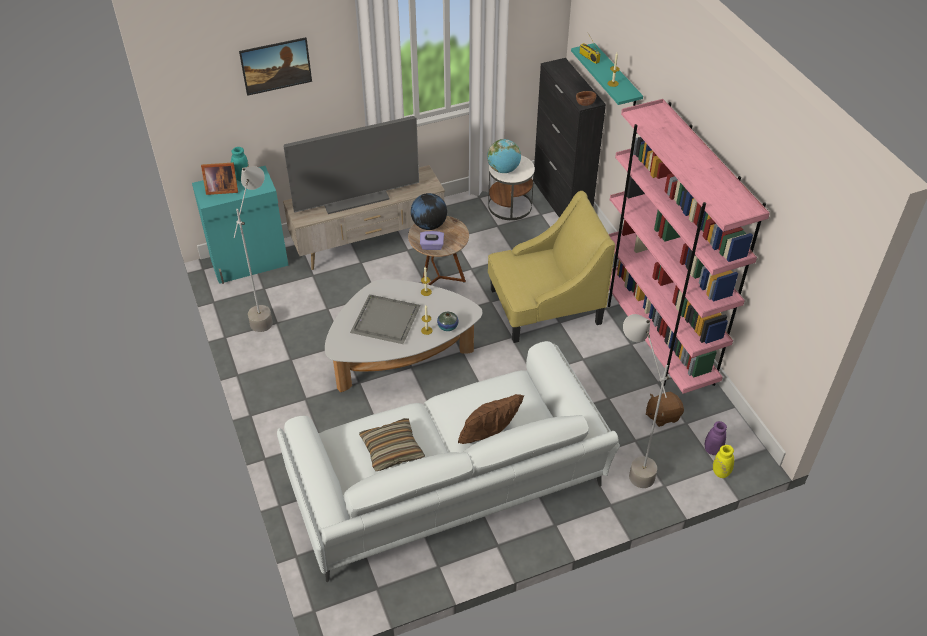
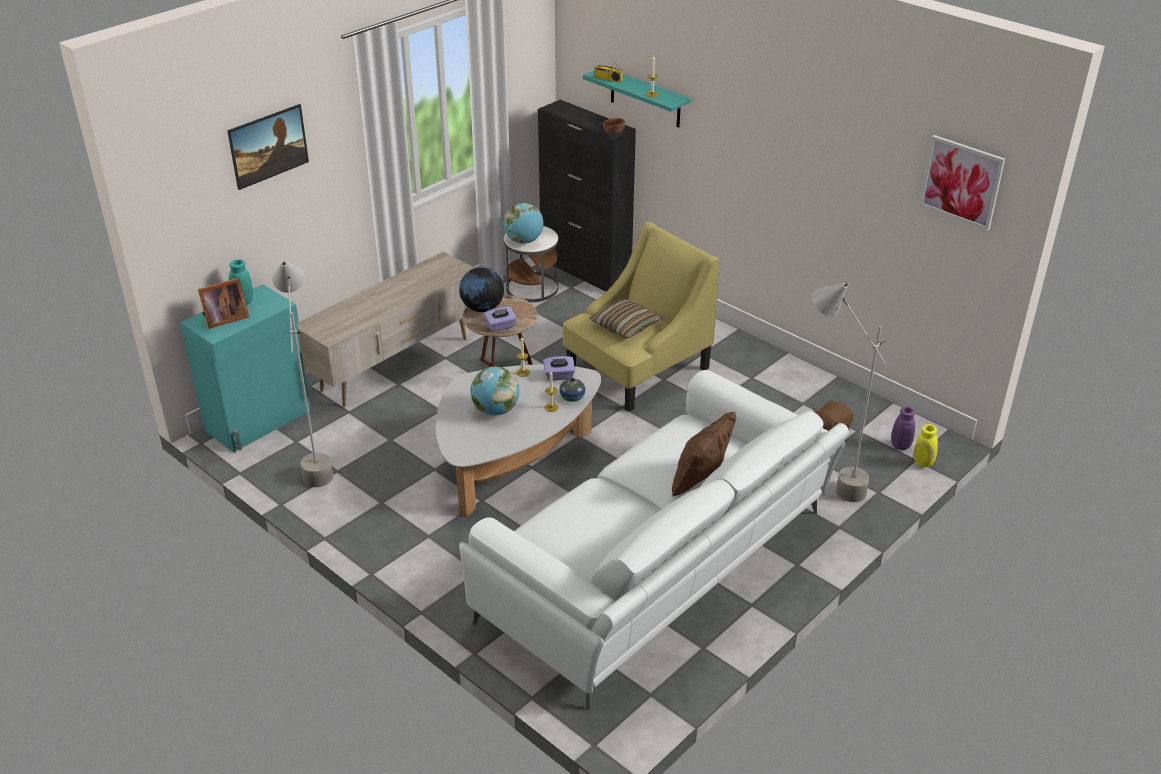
camera: 25 degrees left, 10 degrees down
television [284,116,419,214] -> none
grey tray [350,294,421,344] -> globe [471,366,520,416]
pillow [359,418,425,471] -> pillow moved to [590,299,662,338]
pink bookcase [608,99,770,394] -> none
none -> purple tissue box [543,356,575,381]
none -> picture [920,135,1005,231]

